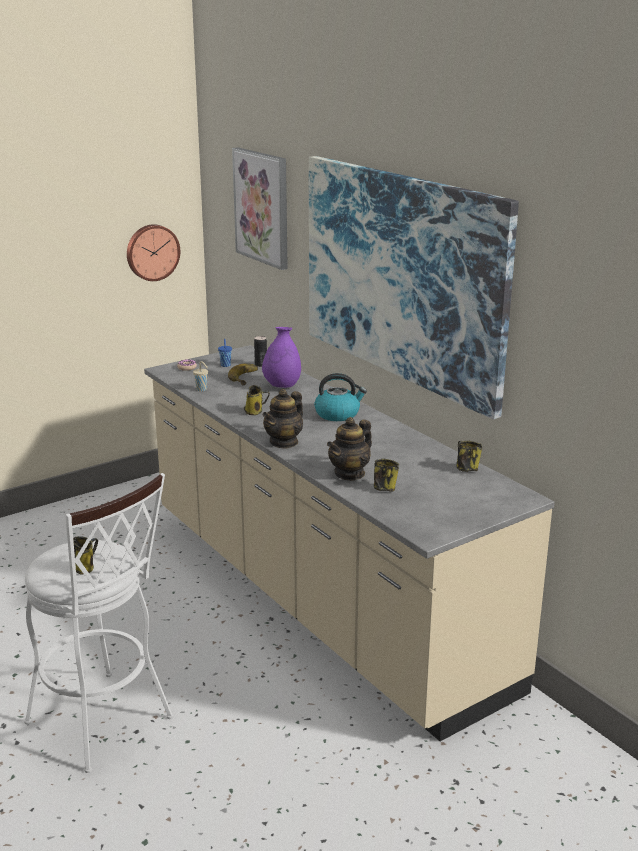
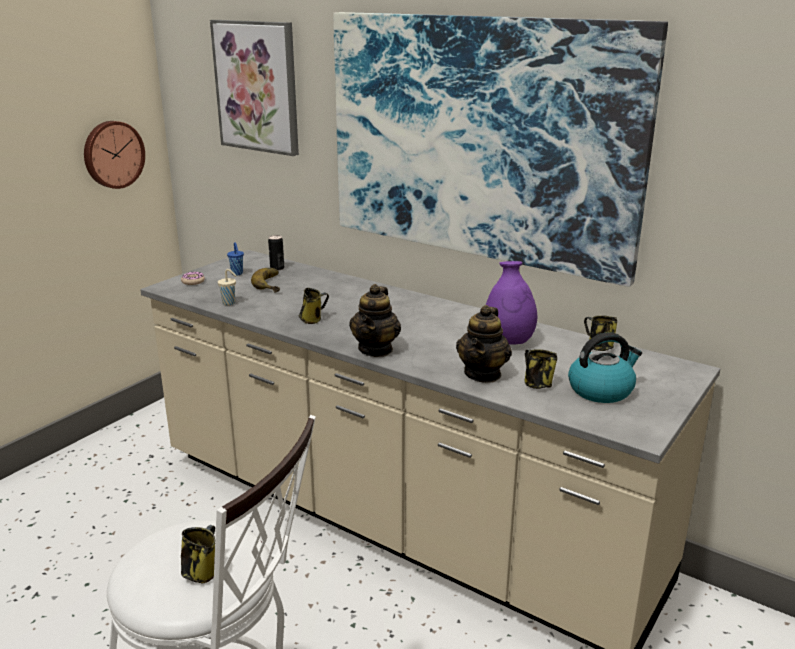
camera: 20 degrees left, 0 degrees up
purple vase [262,327,301,388] -> purple vase moved to [486,261,537,345]
kettle [314,373,367,421] -> kettle moved to [568,332,642,403]

